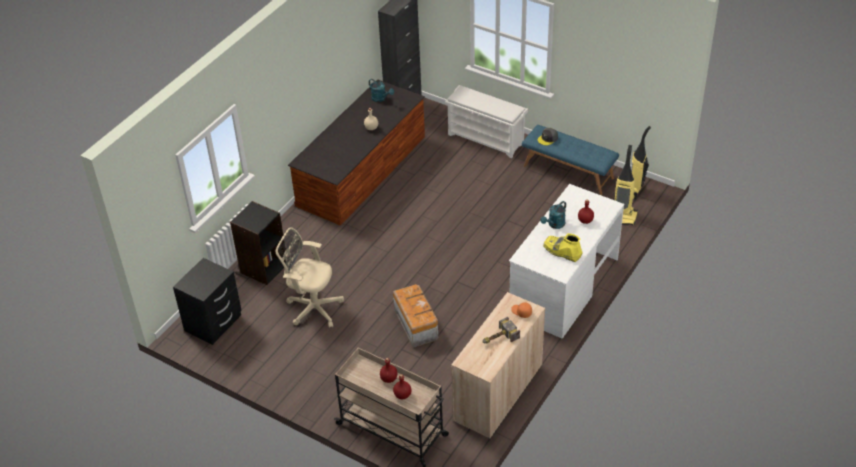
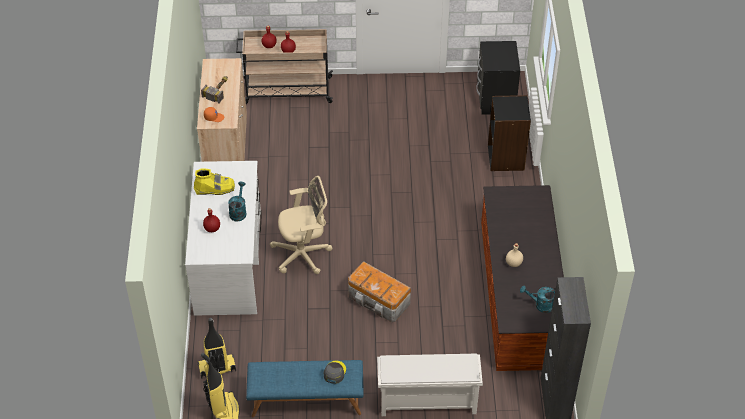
camera: 145 degrees right, 5 degrees up
beige office chair [276,227,344,328] -> beige office chair moved to [270,176,332,274]
storage box [393,284,438,348] -> storage box moved to [348,261,411,322]

